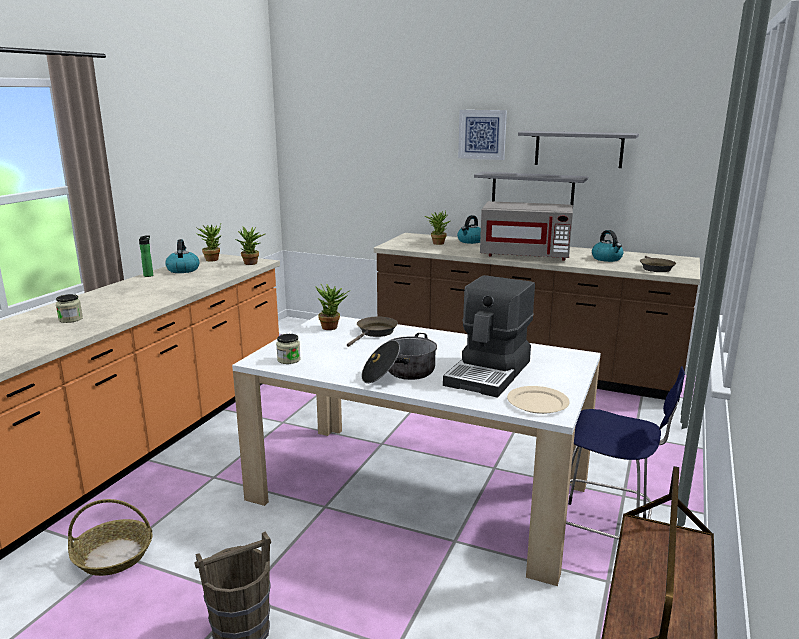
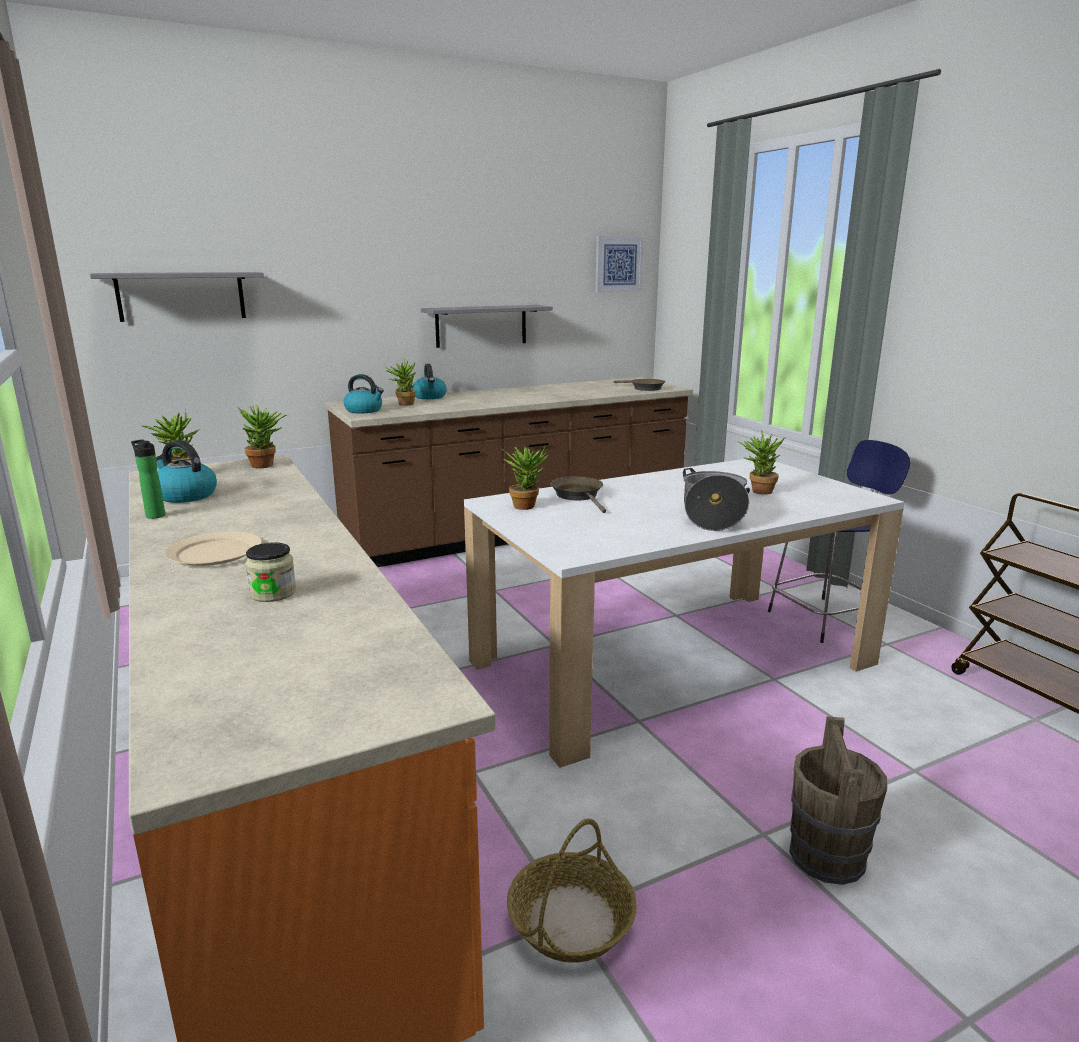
camera: 50 degrees left, 0 degrees up
jar [276,334,301,364] -> none
coffee machine [443,275,535,398] -> potted plant [738,431,785,495]
picture [458,110,507,160] -> picture moved to [595,236,644,293]
grey microwave [480,201,573,261] -> none
beige plate [507,386,570,414] -> beige plate moved to [165,531,262,566]
grey shelf [518,131,639,168] -> grey shelf moved to [90,272,264,322]
kettle [592,230,624,262] -> kettle moved to [344,374,384,413]

